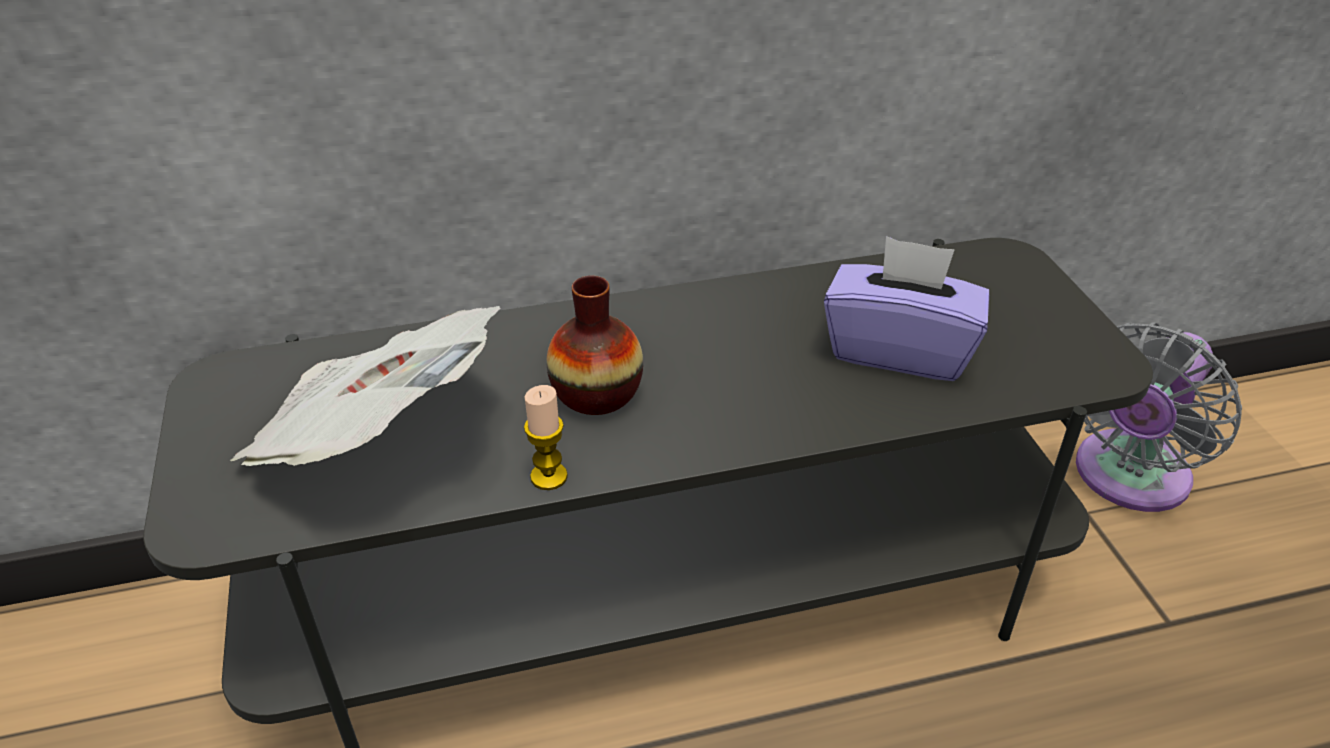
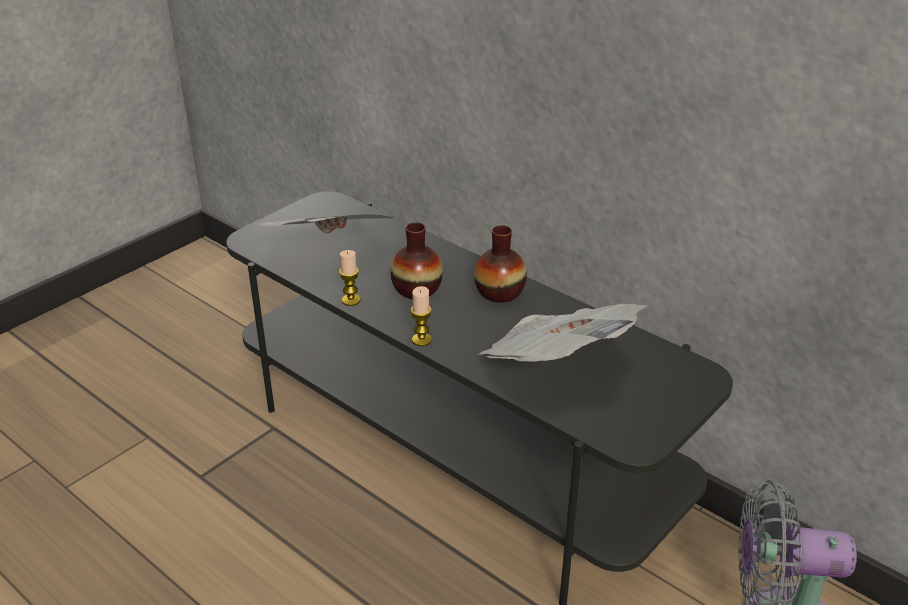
camera: 55 degrees right, 5 degrees down
purple tissue box [824,236,989,381] -> newspaper [479,303,647,362]
none -> candle [411,286,432,346]
none -> vase [474,225,527,303]

